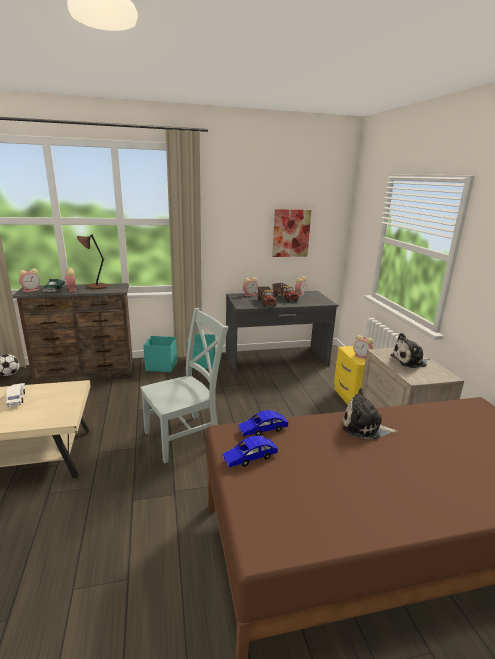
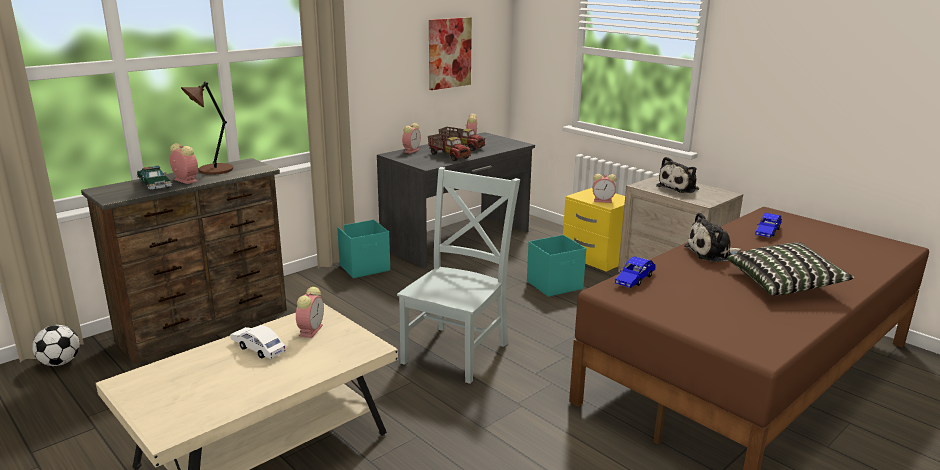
camera: 30 degrees left, 0 degrees up
alarm clock [19,268,40,292] -> alarm clock moved to [296,287,324,338]
turquoise storage box [143,336,177,372] -> turquoise storage box moved to [527,235,586,297]
blue toy car [223,436,278,467] -> blue toy car moved to [755,213,782,238]
none -> pillow [727,243,854,295]

